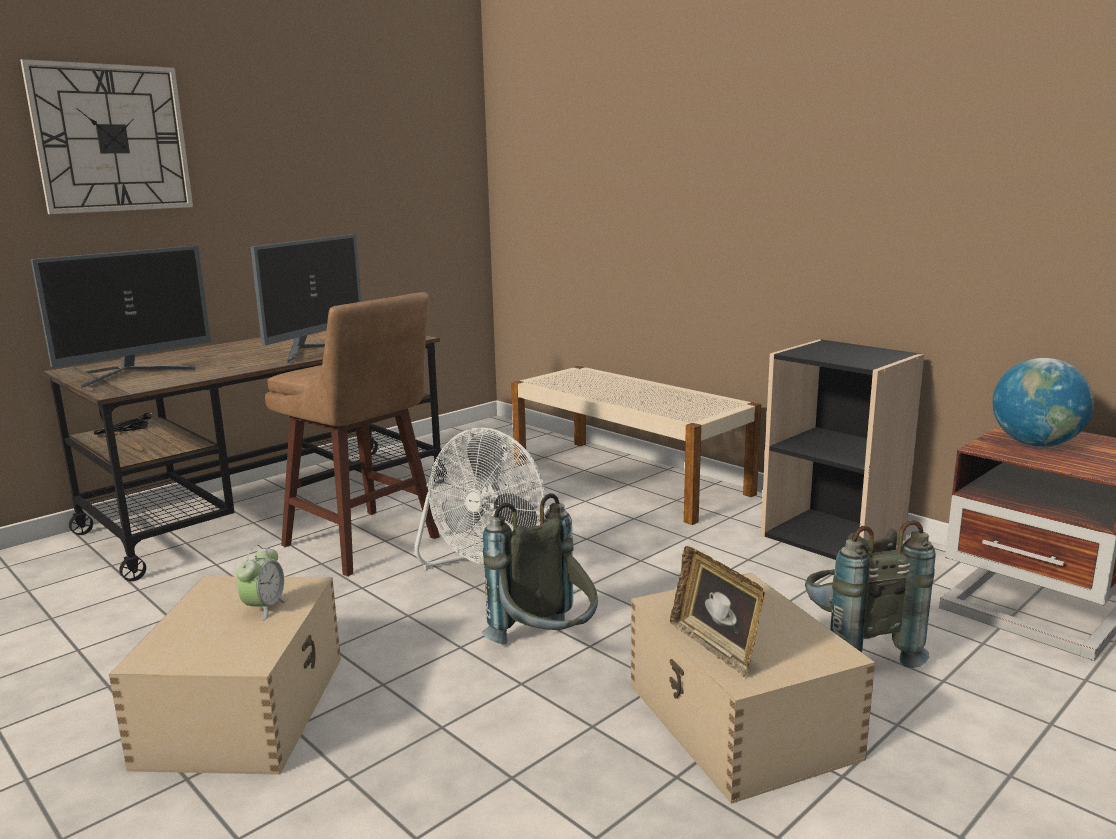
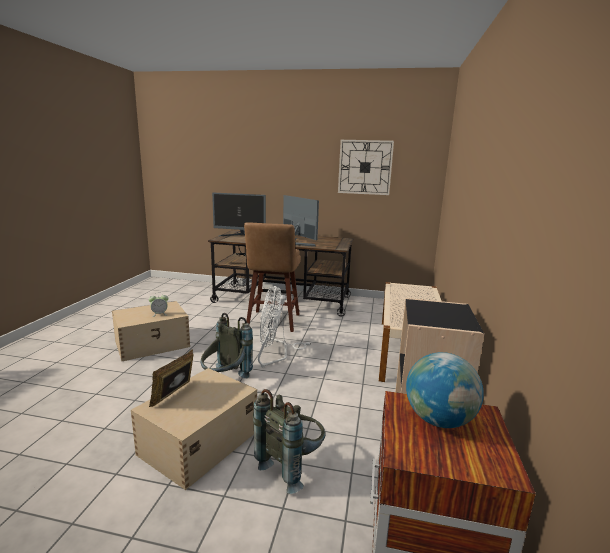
camera: 55 degrees right, 0 degrees up
wall clock [20,59,193,214] -> wall clock moved to [338,140,394,195]
monitor [250,234,362,363] -> monitor turned 120 degrees counterclockwise [283,195,319,247]

